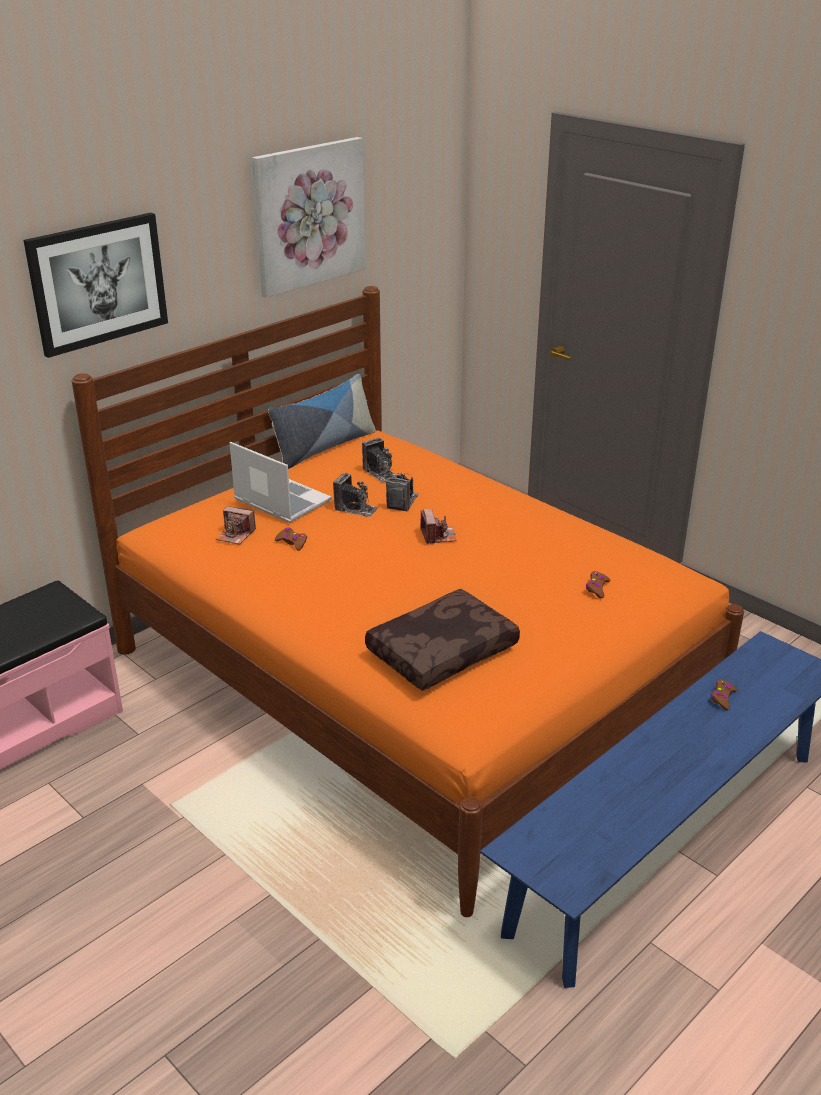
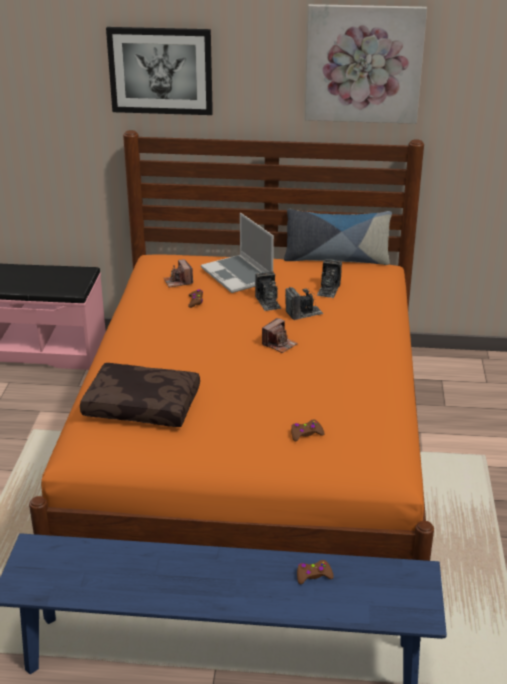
camera: 50 degrees right, 0 degrees up
laptop [229,442,332,523] -> laptop turned 150 degrees clockwise [201,213,274,293]

